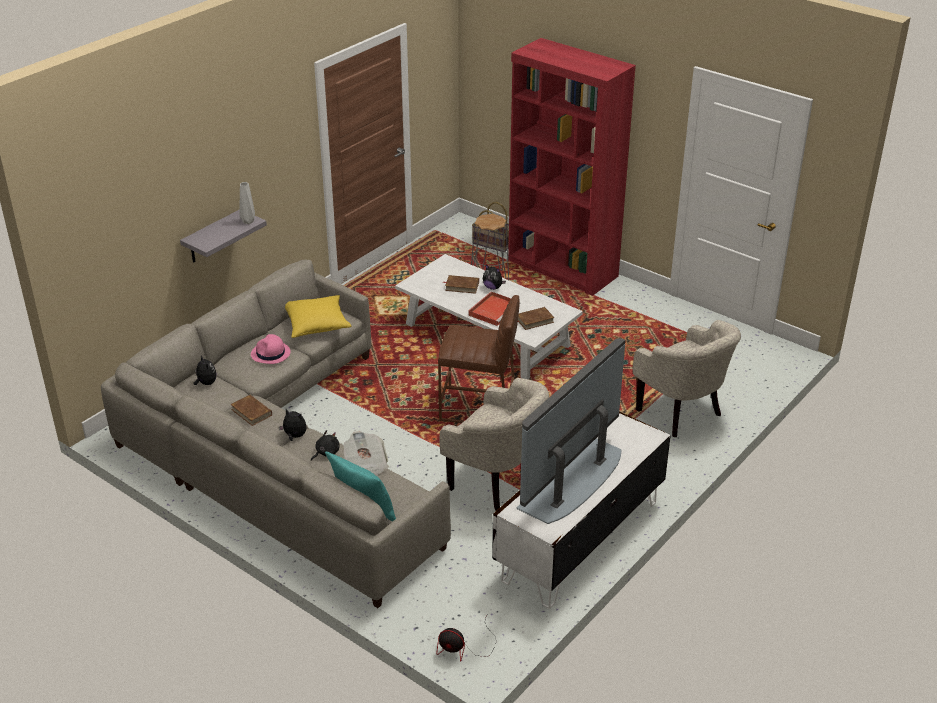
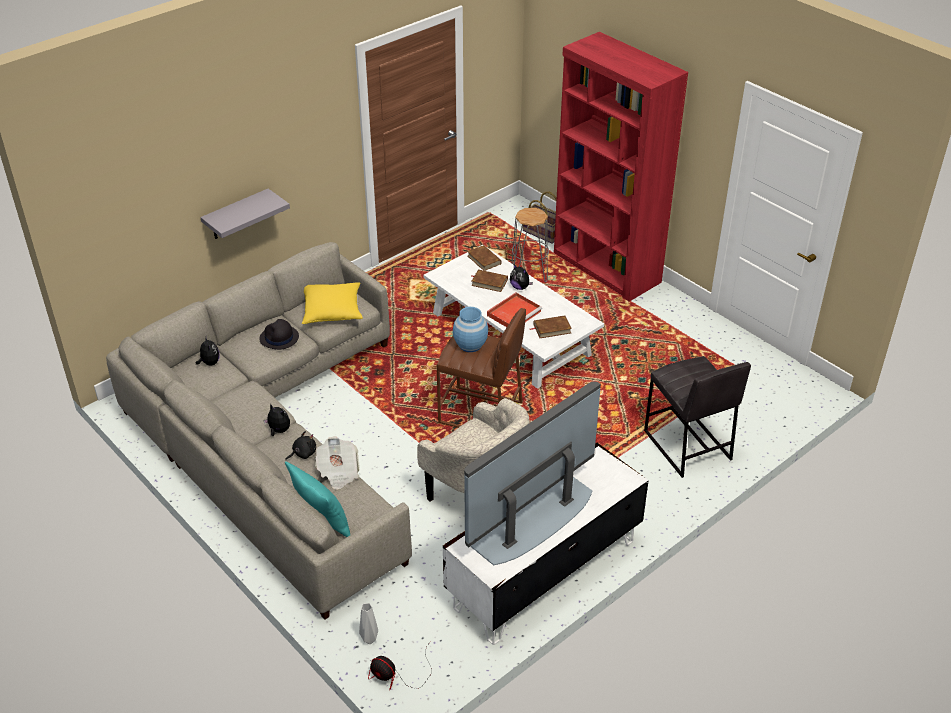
camera: 10 degrees right, 5 degrees up
brown book [230,395,272,426] -> brown book moved to [467,245,501,271]
grey vase [239,182,255,224] -> grey vase moved to [359,603,378,644]
pink hat [251,334,291,364] -> black hat [259,319,299,350]
beige armchair [633,320,741,437] -> grey stool [644,356,751,478]
none -> blue vase [453,307,488,352]

